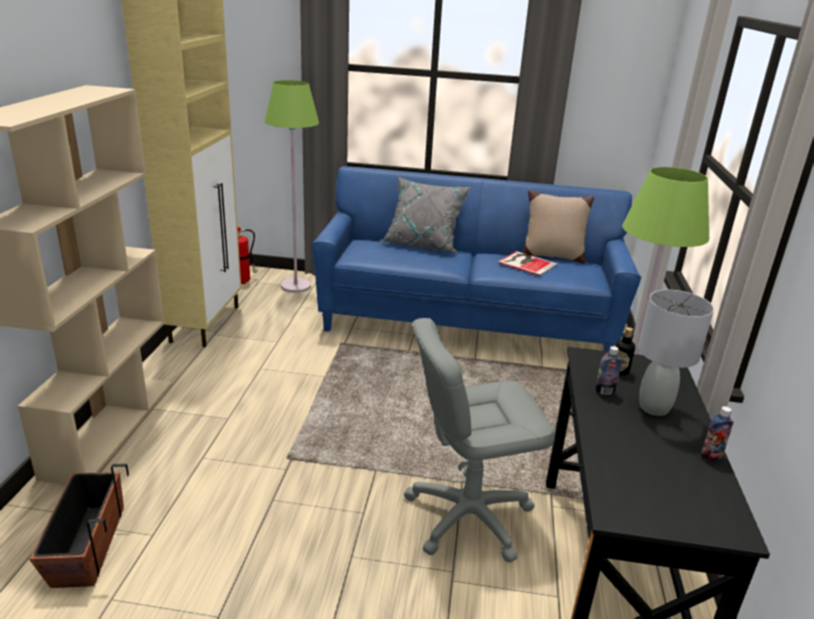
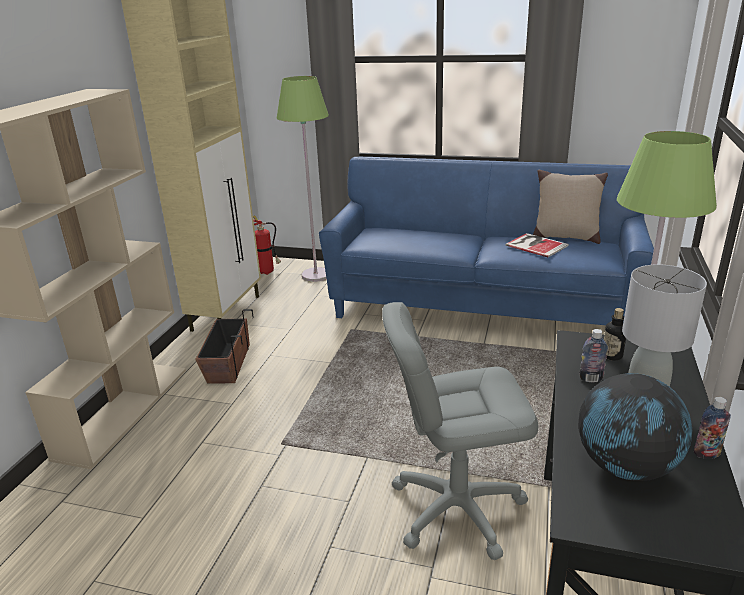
camera: 10 degrees right, 0 degrees up
planter [29,464,129,588] -> planter moved to [195,309,253,384]
grey pillow [380,177,471,253] -> none
none -> globe [578,373,692,481]

